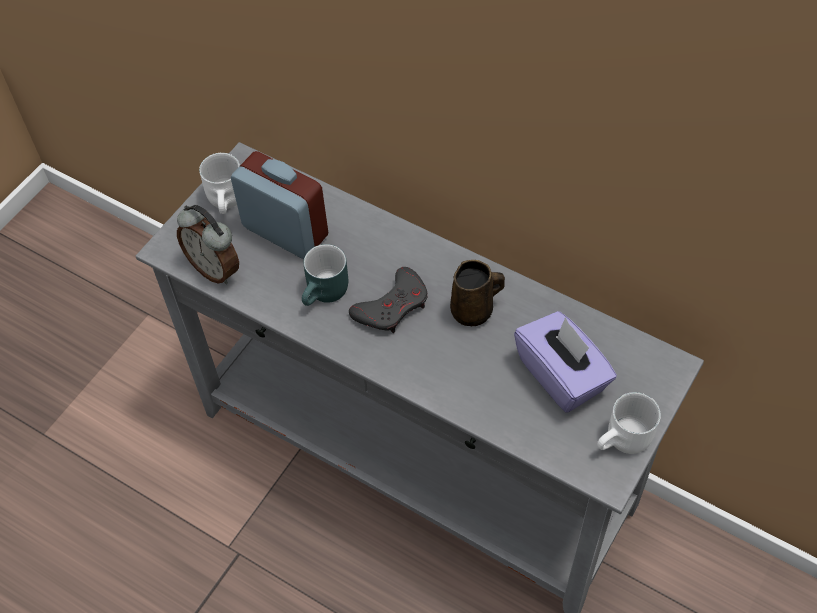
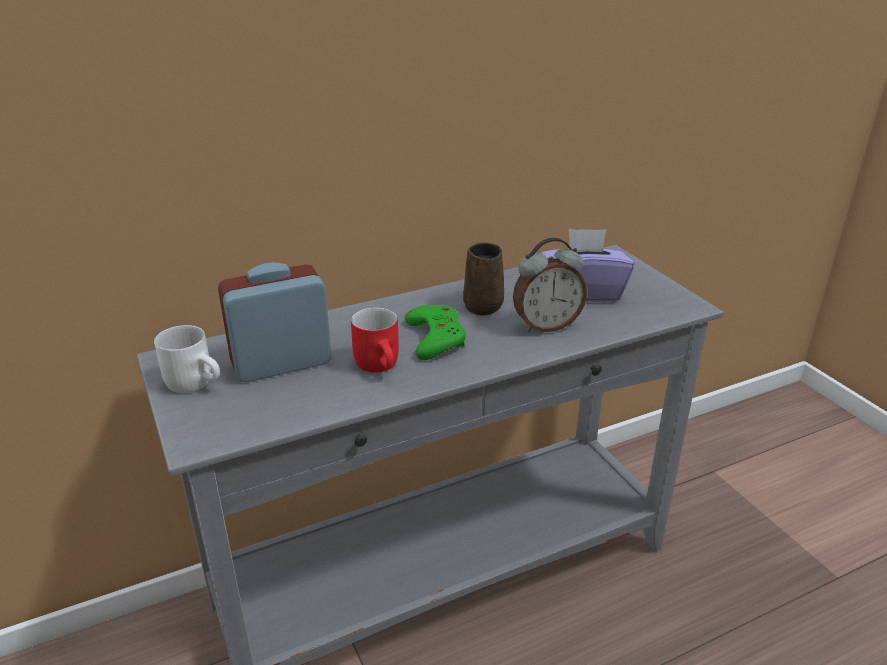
camera: 60 degrees left, 25 degrees down
alarm clock [177,205,239,284] -> alarm clock moved to [513,238,587,332]
turquoise mug [302,244,348,306] -> red mug [351,307,399,373]
grey game controller [349,267,427,333] -> green game controller [405,305,466,360]
white mug [597,392,661,454] -> none

